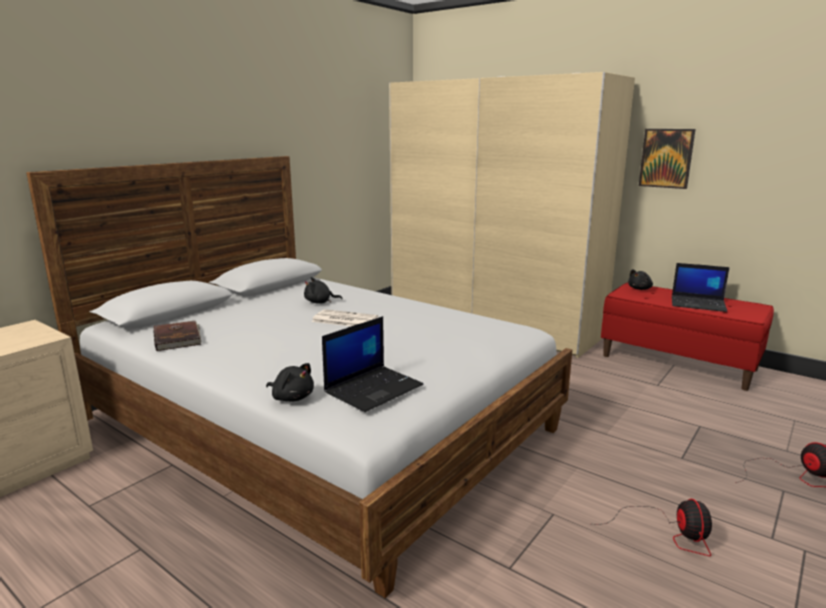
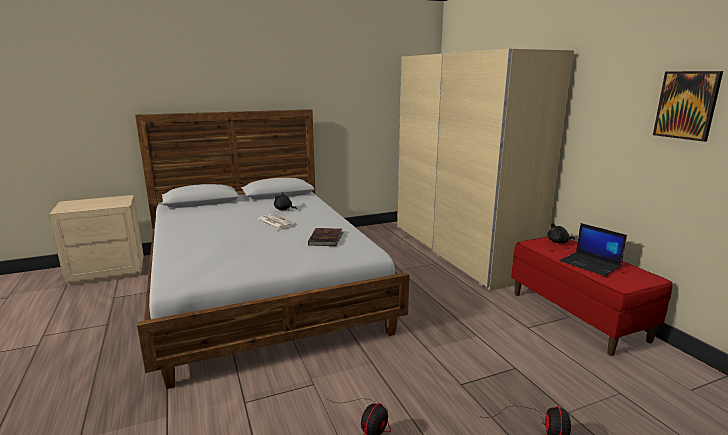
camera: 30 degrees right, 0 degrees up
brown book [153,321,201,351] -> brown book moved to [308,228,344,246]
black plush toy [266,363,314,402] -> none
laptop [322,316,423,412] -> none
picture [639,129,696,189] -> picture moved to [653,71,723,142]

